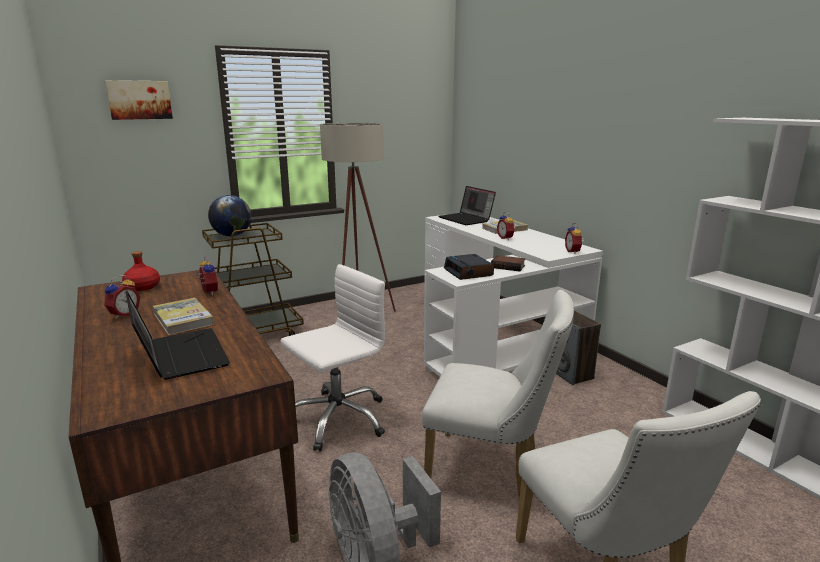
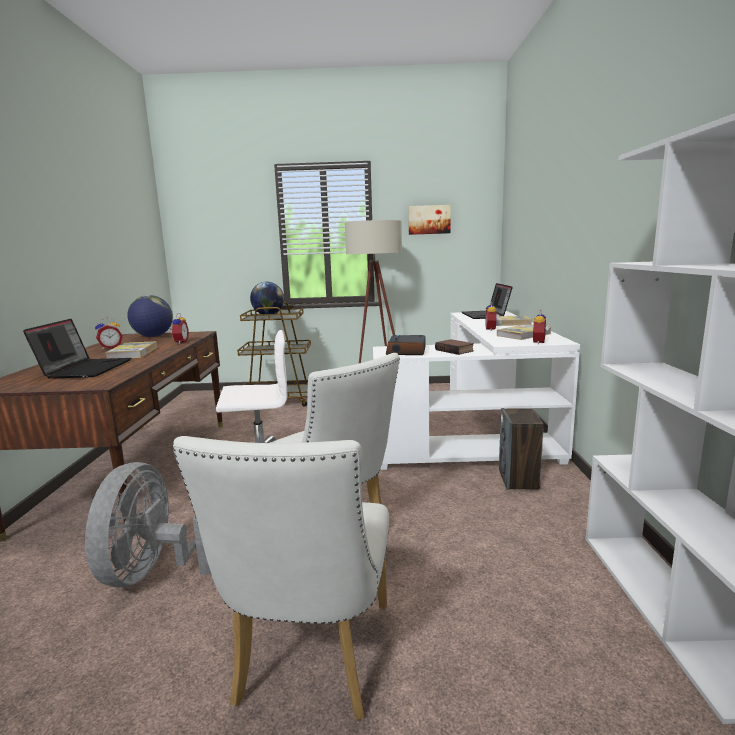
camera: 30 degrees right, 5 degrees down
picture [105,80,173,120] -> picture moved to [408,205,451,235]
red bottle [122,251,160,291] -> globe [127,295,173,337]
none -> book [497,324,551,340]

